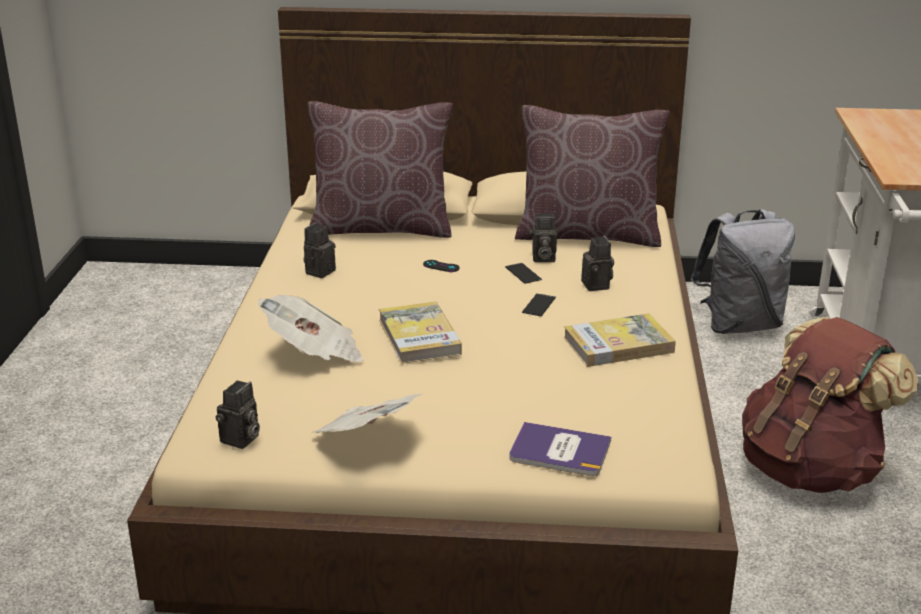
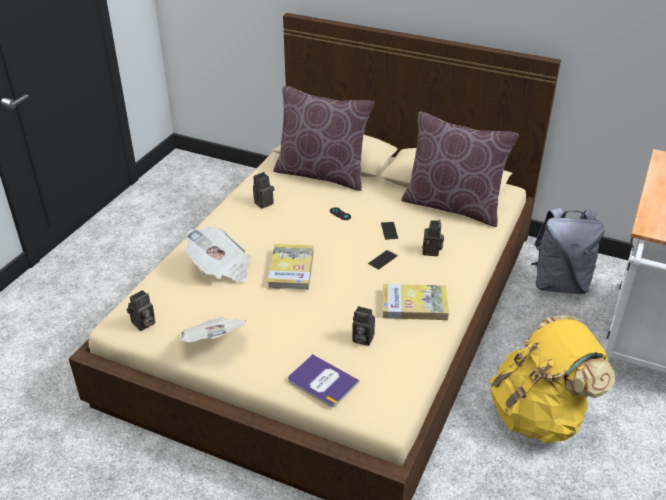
camera: 20 degrees right, 10 degrees up
camera [529,213,557,262] -> camera moved to [352,306,375,346]
brown backpack [742,317,918,493] -> yellow backpack [490,315,615,443]

